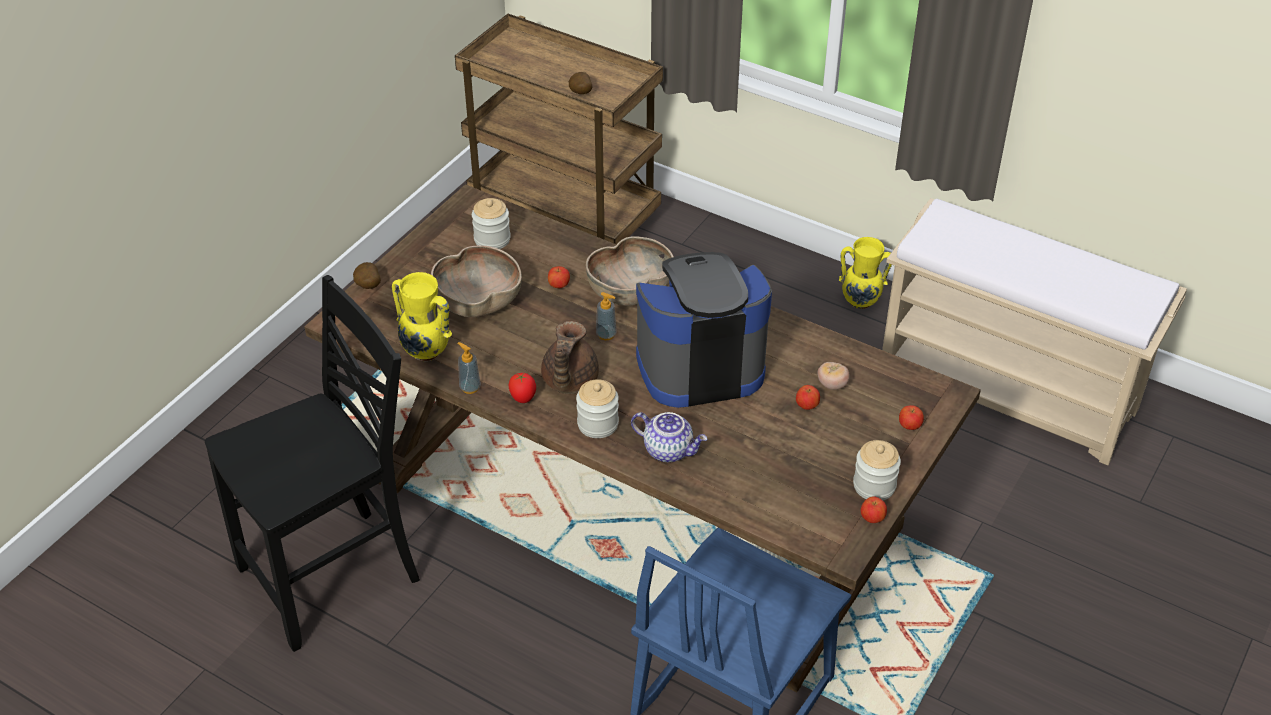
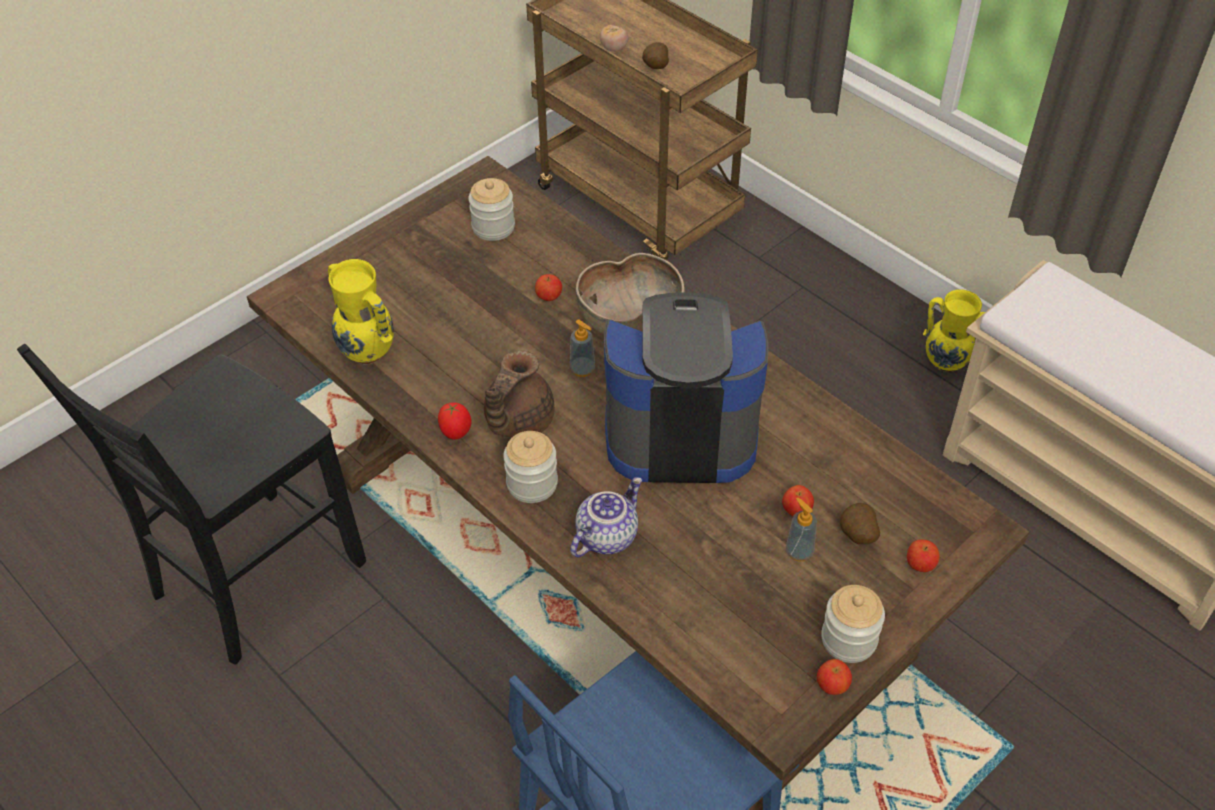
camera: 15 degrees right, 5 degrees up
black chair [205,275,420,652] -> black chair turned 150 degrees clockwise [17,344,366,665]
potato [353,262,381,289] -> potato moved to [840,503,880,544]
brown bowl [431,245,522,317] -> none
soap dispenser [458,342,481,394] -> soap dispenser moved to [786,498,817,561]
teapot [631,412,707,462] -> teapot turned 90 degrees counterclockwise [570,477,642,557]
tomato [817,362,850,390] -> tomato moved to [600,25,629,52]

